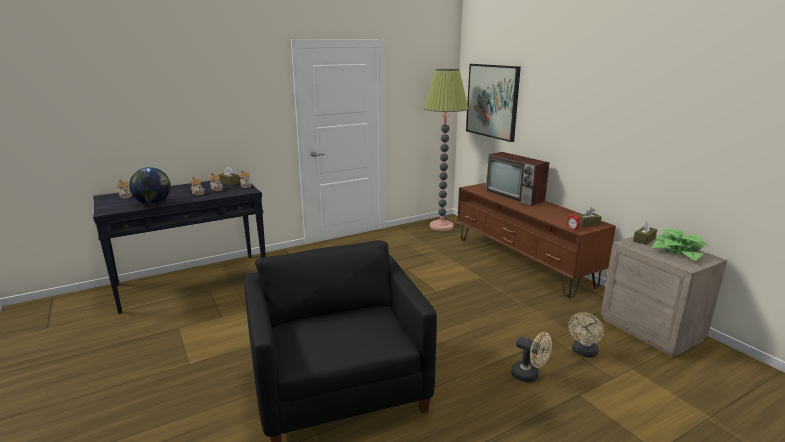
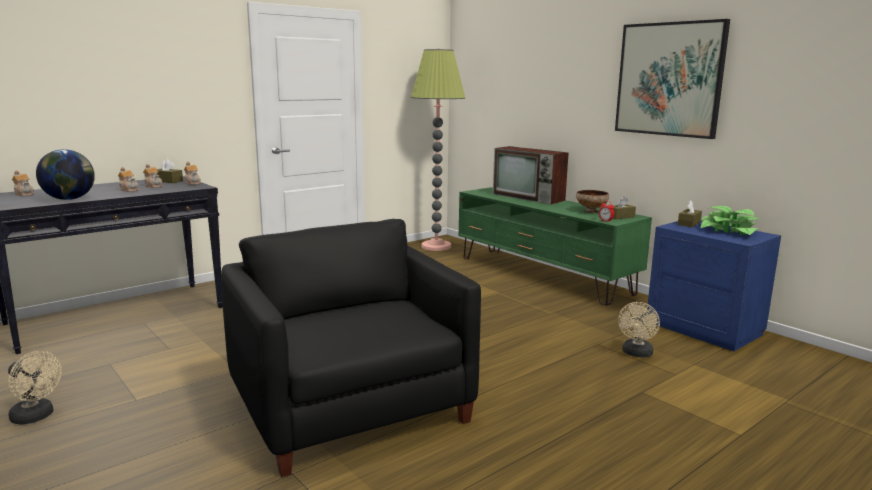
camera: 10 degrees left, 5 degrees down
brown tv stand [457,183,616,298] -> green tv stand [459,187,652,306]
picture [466,64,521,142] -> picture moved to [615,19,730,139]
beige fan [511,332,552,383] -> beige fan moved to [8,351,62,425]
beige nightstand [601,236,727,357] -> blue nightstand [647,220,781,351]
none -> bowl [576,190,609,213]

